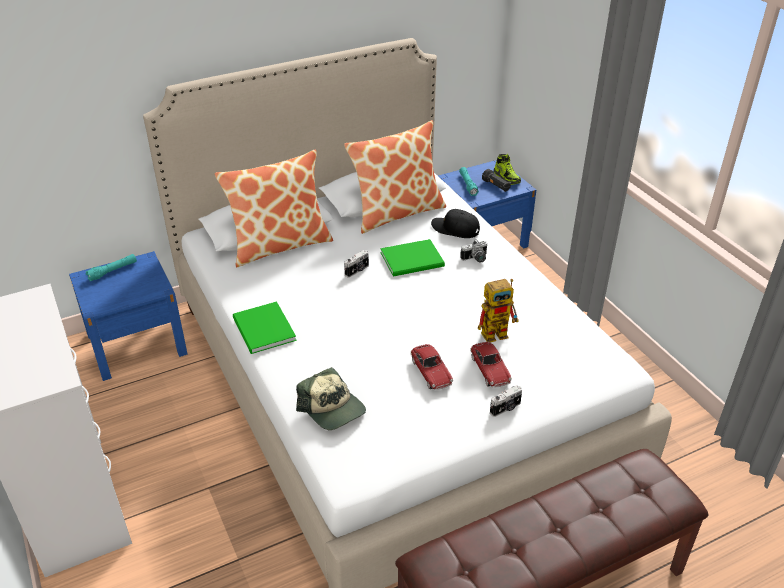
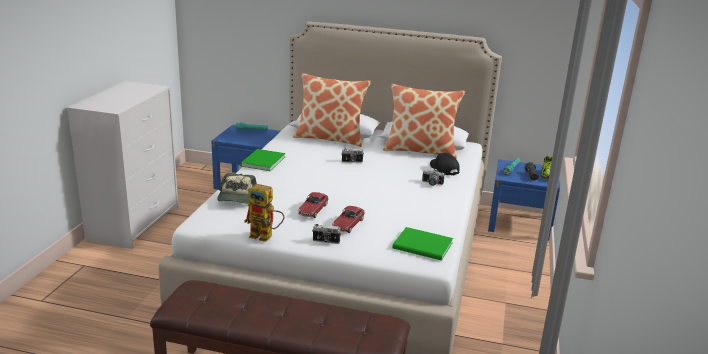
camera: 40 degrees right, 15 degrees down
green book [381,239,445,277] -> green book moved to [392,227,453,261]
toy robot [478,279,519,342] -> toy robot moved to [244,184,285,242]

